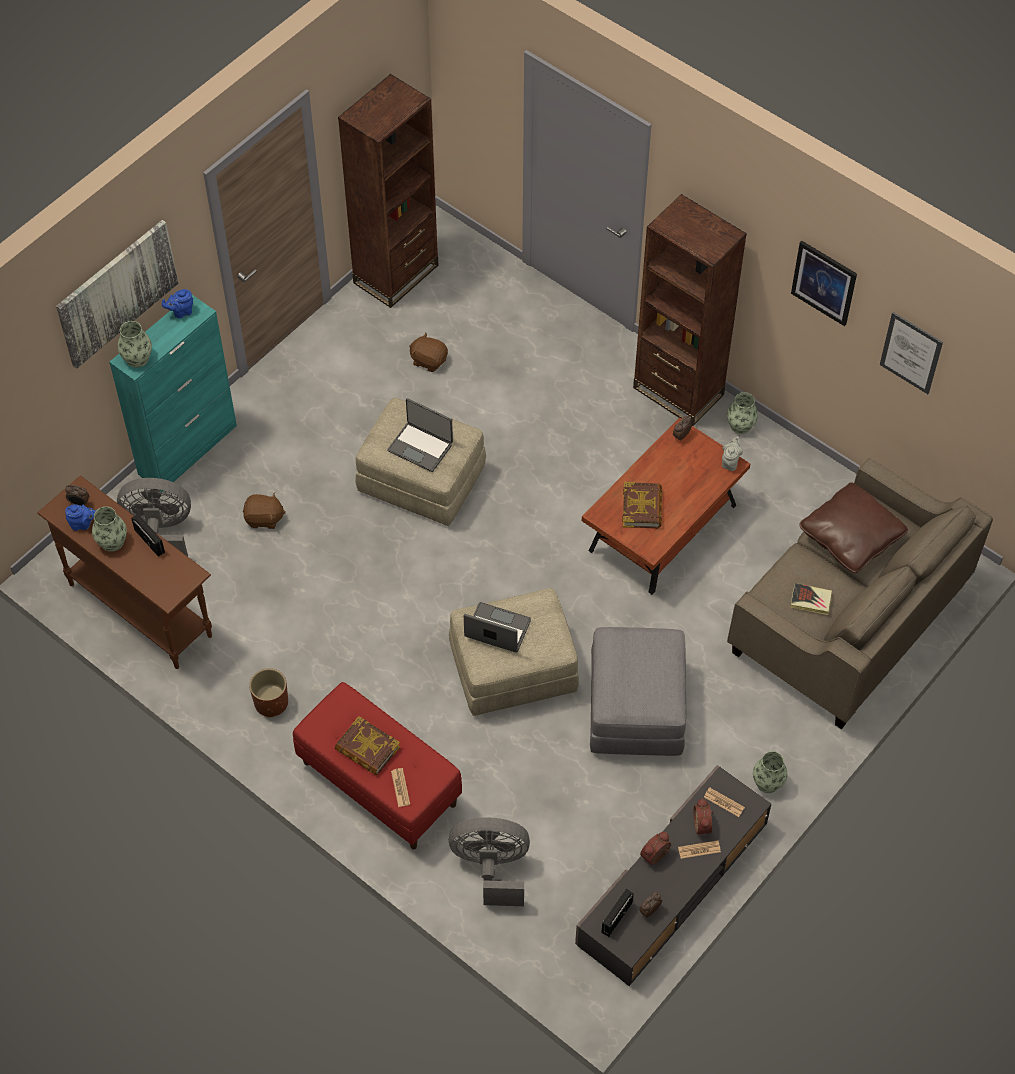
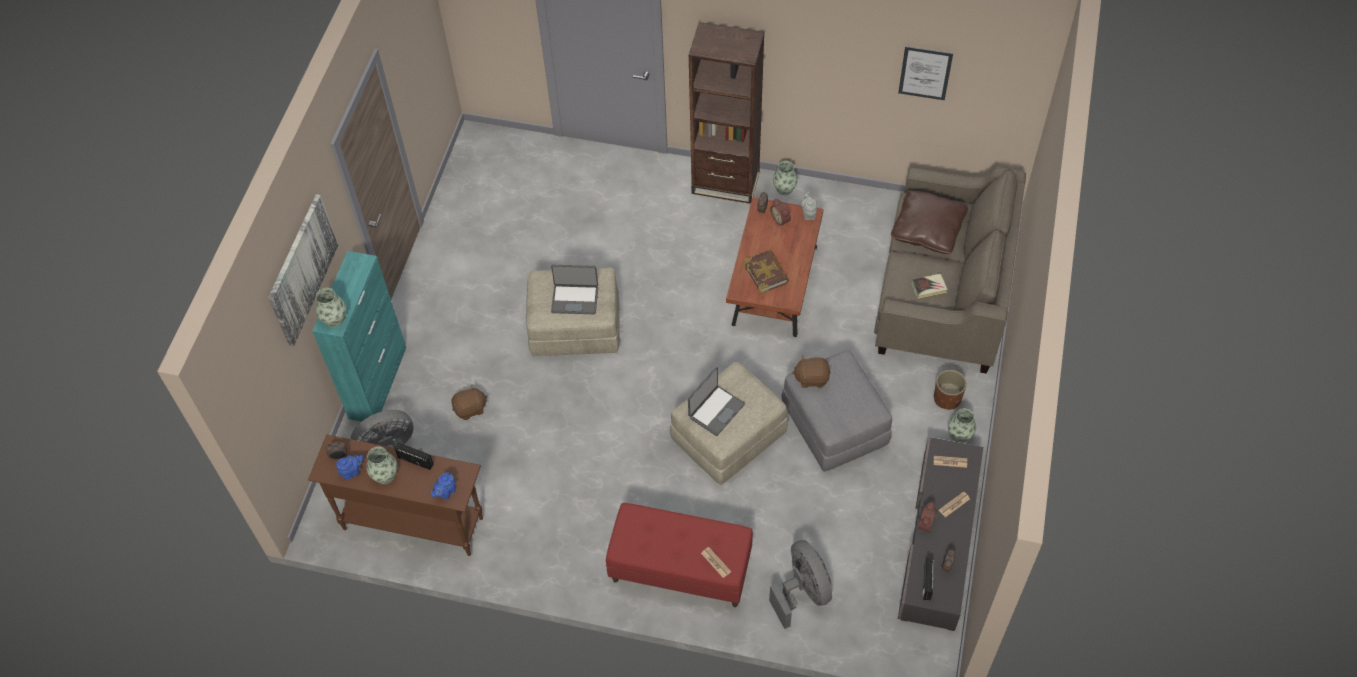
camera: 25 degrees left, 0 degrees up
blue teapot [162,289,193,318] -> blue teapot moved to [431,472,456,500]
brown planter [249,668,288,718] -> brown planter moved to [934,370,967,410]
book [335,716,400,775] -> none
brown bookcase [338,74,438,308] -> none
brown plush toy [409,332,448,372] -> brown plush toy moved to [792,355,831,388]
grey fan [449,817,530,906] -> grey fan turned 90 degrees clockwise [769,540,832,629]
laptop [464,602,531,653] -> laptop turned 135 degrees clockwise [688,367,745,436]
alarm clock [694,798,713,837] -> alarm clock moved to [770,199,791,226]
picture [791,241,857,326] -> none

